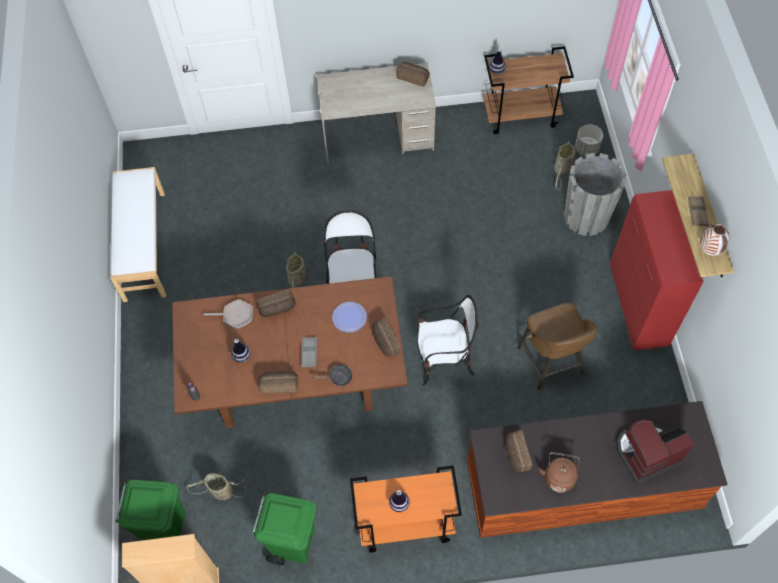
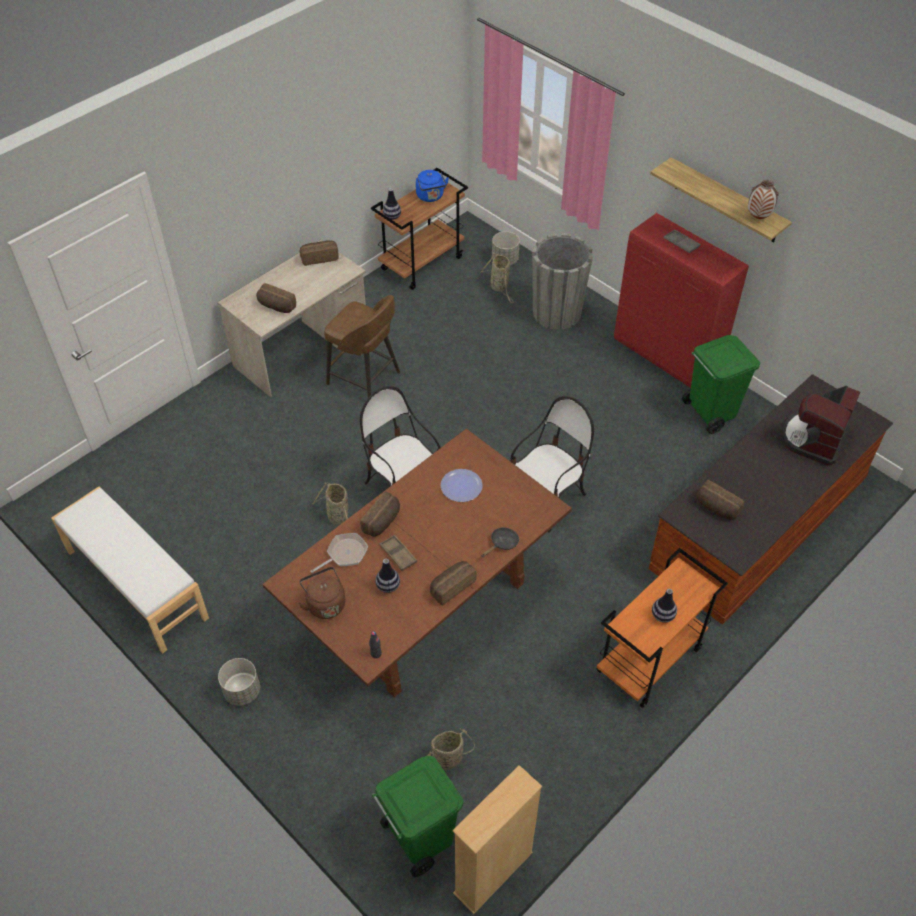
camera: 40 degrees left, 10 degrees down
green trash can [252,493,317,565] -> green trash can moved to [682,335,760,434]
grey tray [301,337,317,367] -> grey tray moved to [664,229,701,253]
bread [372,318,401,357] -> bread moved to [256,283,296,313]
brown stool [517,303,597,390] -> brown stool moved to [324,295,400,397]
brown kettle [539,452,580,493] -> brown kettle moved to [298,567,345,619]
brown tray [688,196,709,226] -> brown tray moved to [380,535,417,571]
none -> grey planter [218,658,260,706]
none -> blue kettle [416,170,449,202]

